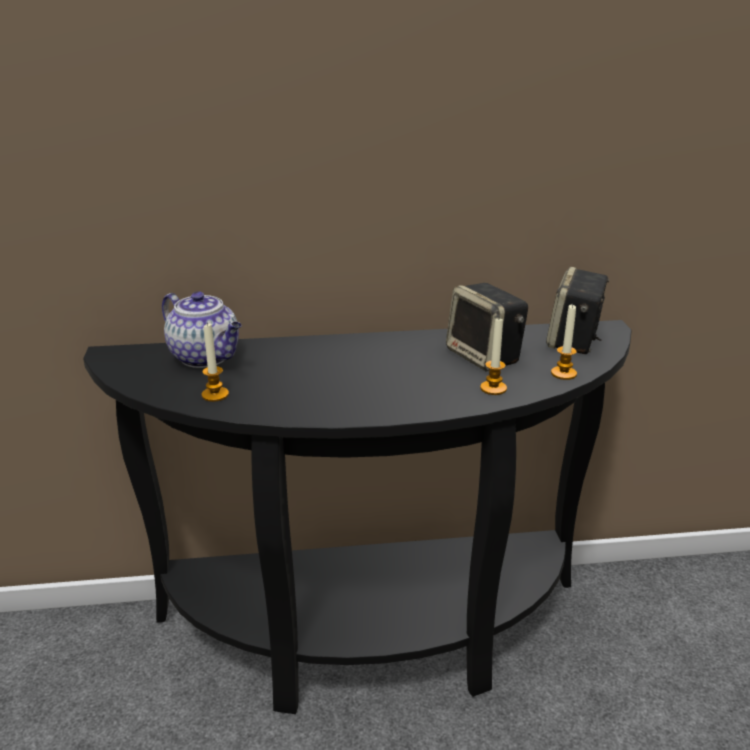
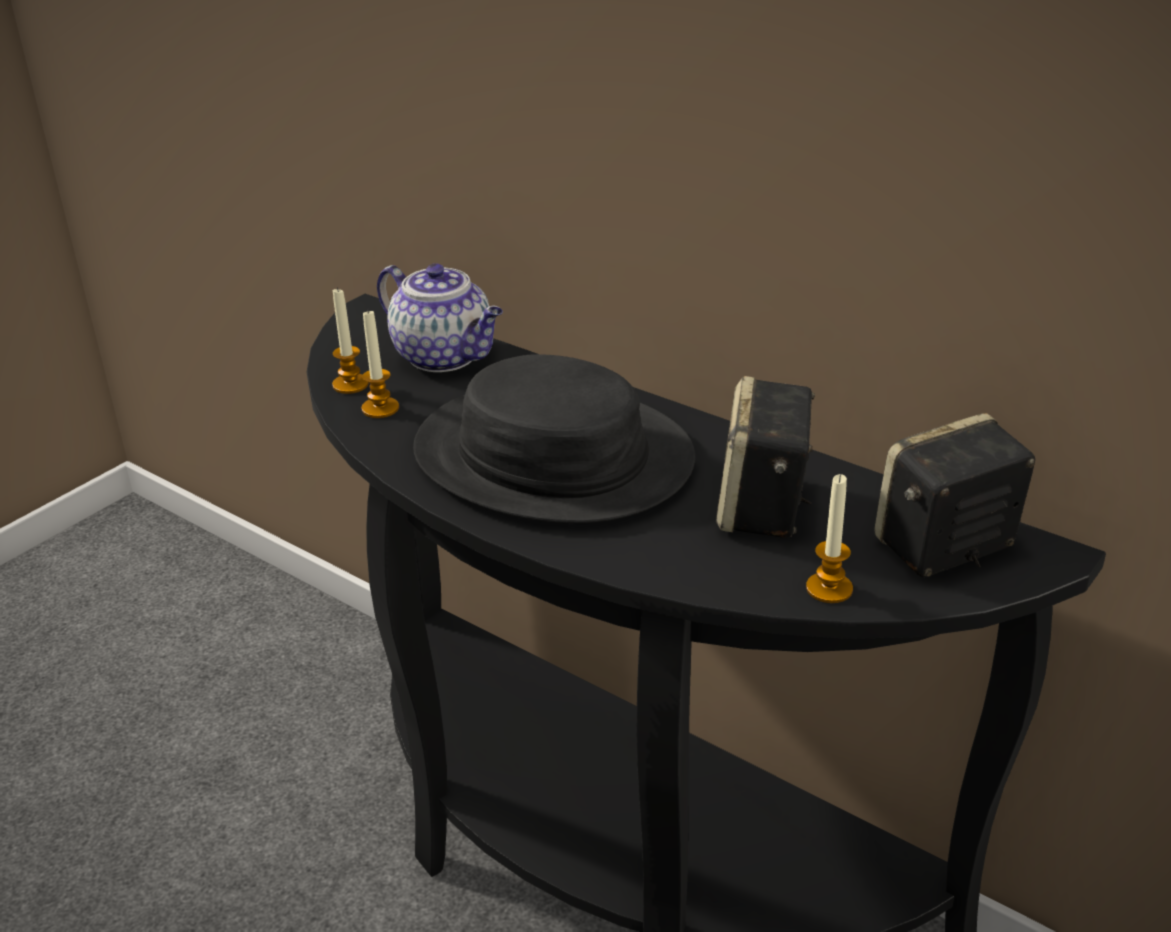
camera: 45 degrees right, 5 degrees up
teapot [162,291,242,368] -> teapot turned 45 degrees counterclockwise [377,264,503,372]
candle [480,319,507,395] -> candle moved to [332,287,369,394]
none -> black hat [413,354,695,523]

